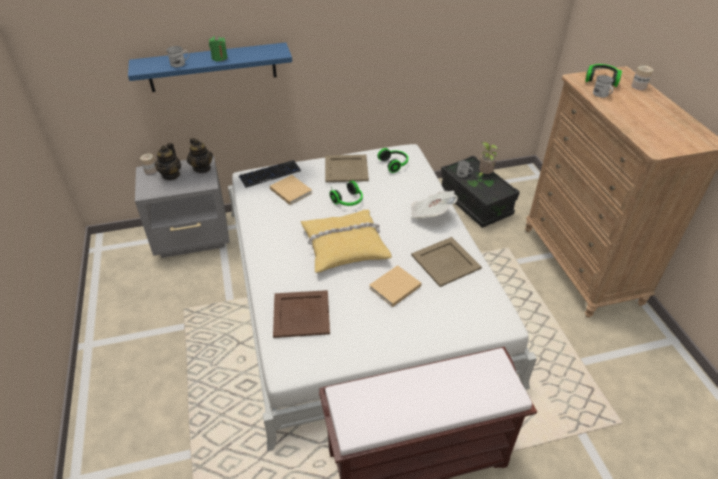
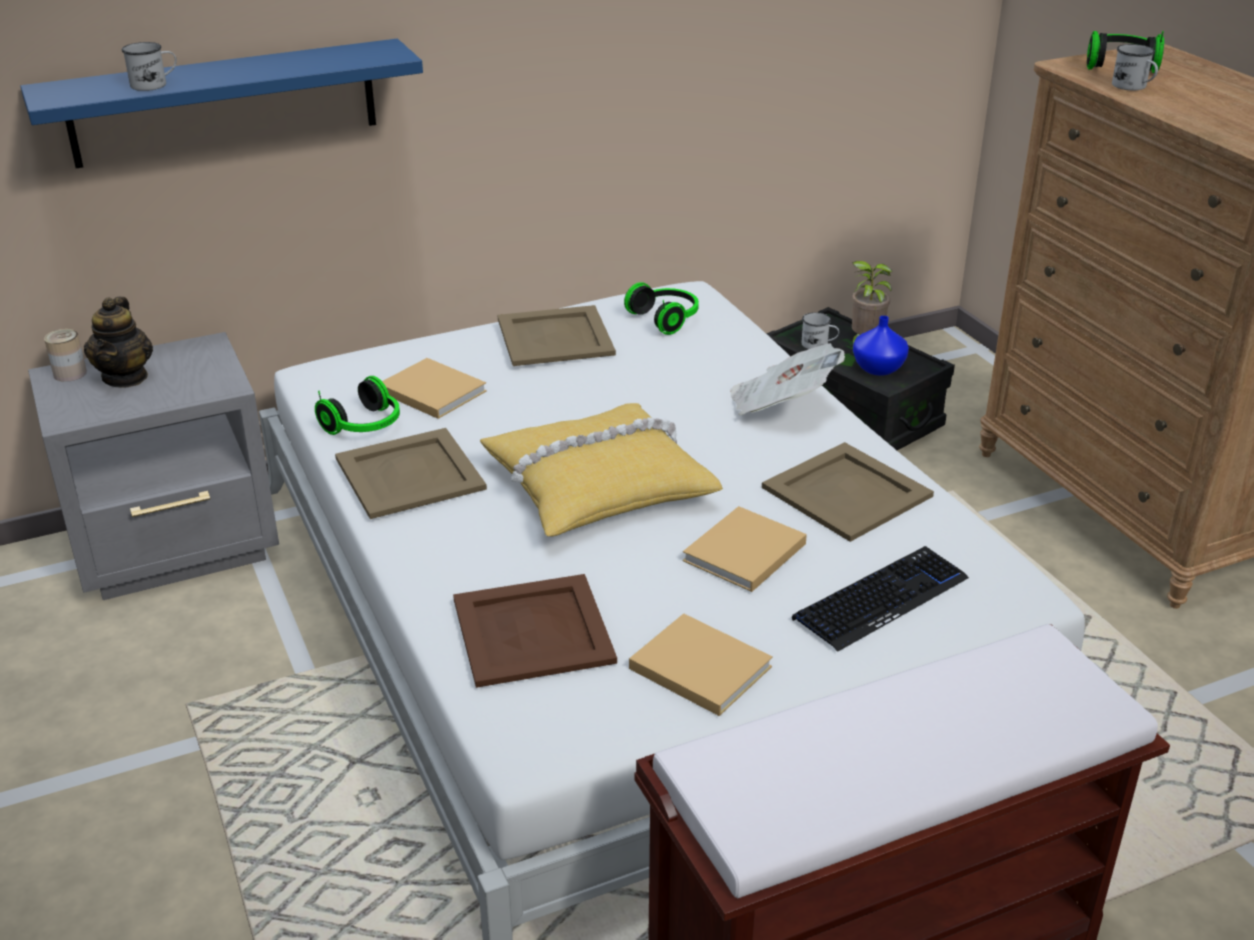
camera: 10 degrees left, 10 degrees down
teapot [187,138,213,173] -> none
green candle [209,36,228,61] -> none
keyboard [239,160,301,188] -> keyboard moved to [792,546,969,652]
headphones [329,180,363,206] -> headphones moved to [315,376,400,435]
can [631,65,653,90] -> none
none -> beige tray [335,428,487,519]
none -> beige book [629,613,773,716]
none -> blue vase [853,316,909,376]

